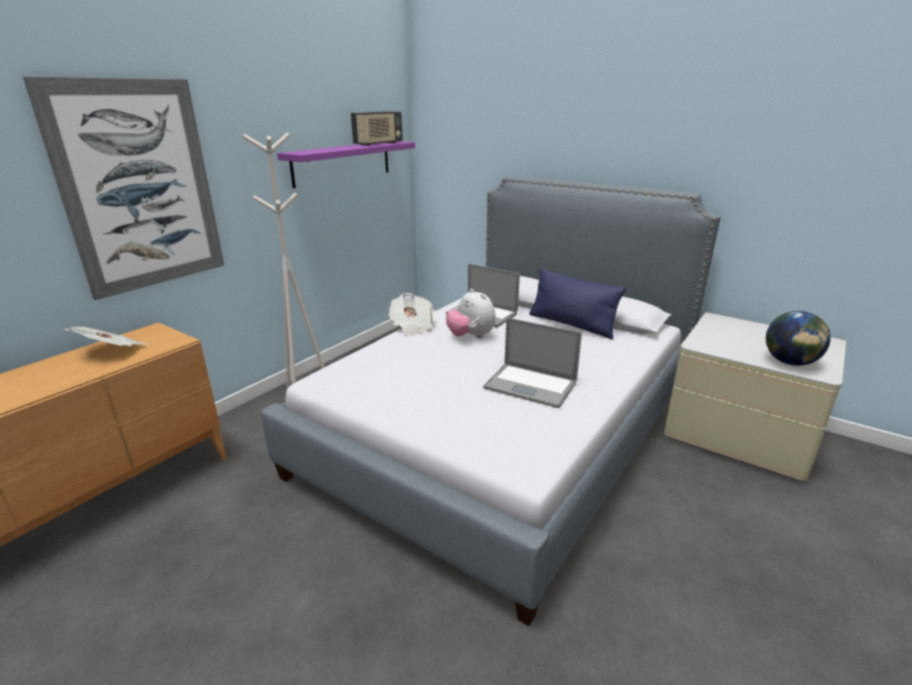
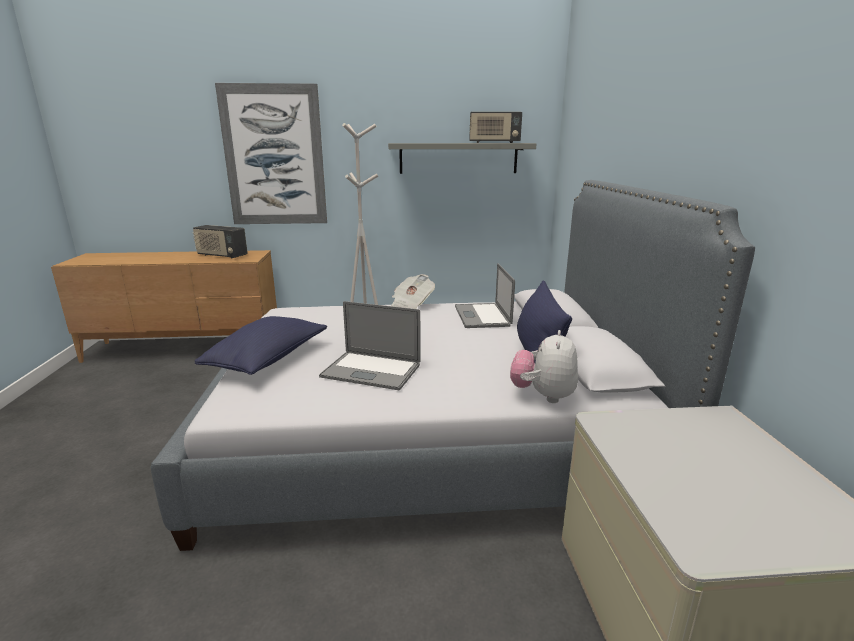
camera: 50 degrees right, 5 degrees down
newspaper [64,327,146,346] -> radio [193,225,248,259]
purple shelf [277,141,415,188] -> grey shelf [388,143,537,174]
plush toy [446,288,496,338] -> plush toy moved to [510,330,578,403]
laptop [483,318,582,408] -> laptop turned 60 degrees counterclockwise [319,301,421,390]
globe [766,311,831,366] -> none
none -> blue pillow [195,316,327,375]

